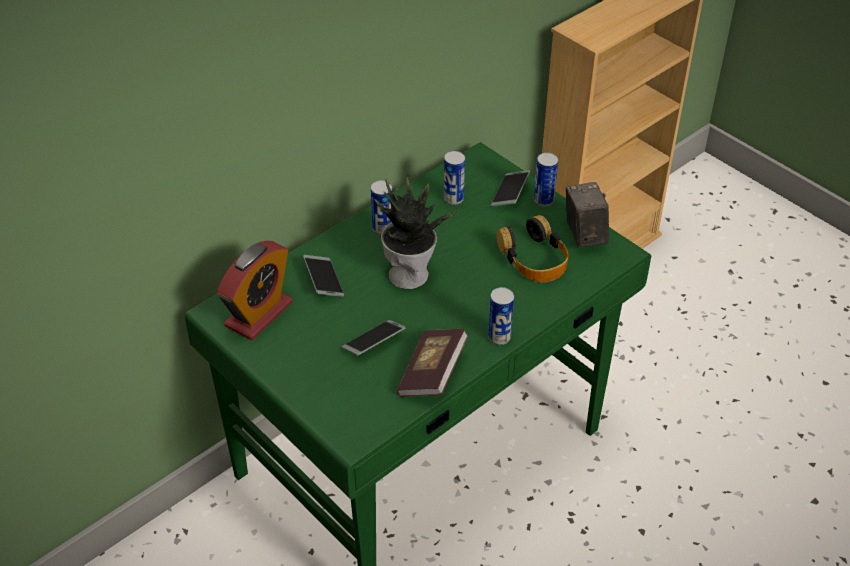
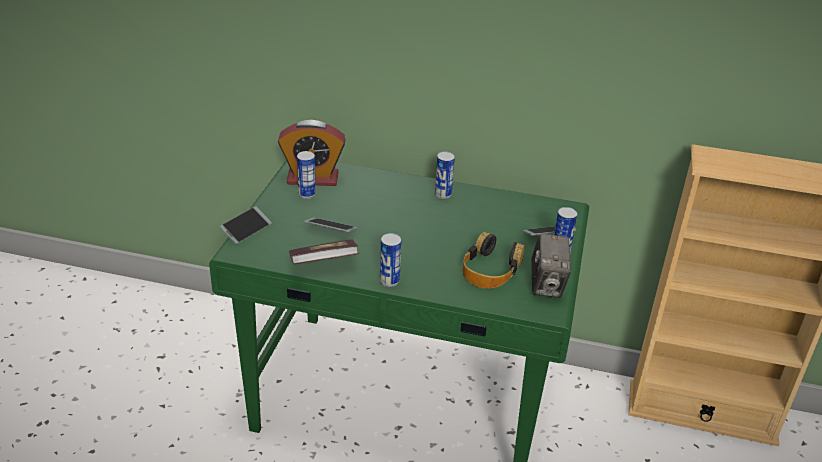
camera: 55 degrees right, 10 degrees down
phone [303,255,344,297] -> phone moved to [220,206,272,244]
potted plant [373,176,459,289] -> none
can [444,151,465,205] -> can moved to [297,151,316,199]
camera [566,182,609,248] -> camera turned 135 degrees clockwise [531,233,571,298]

